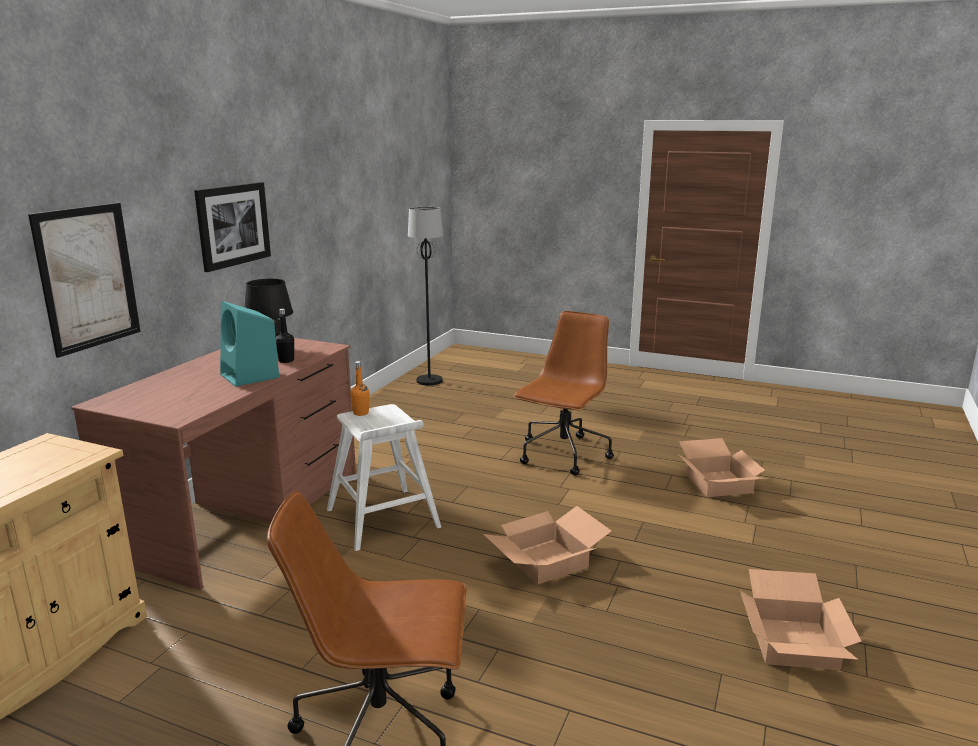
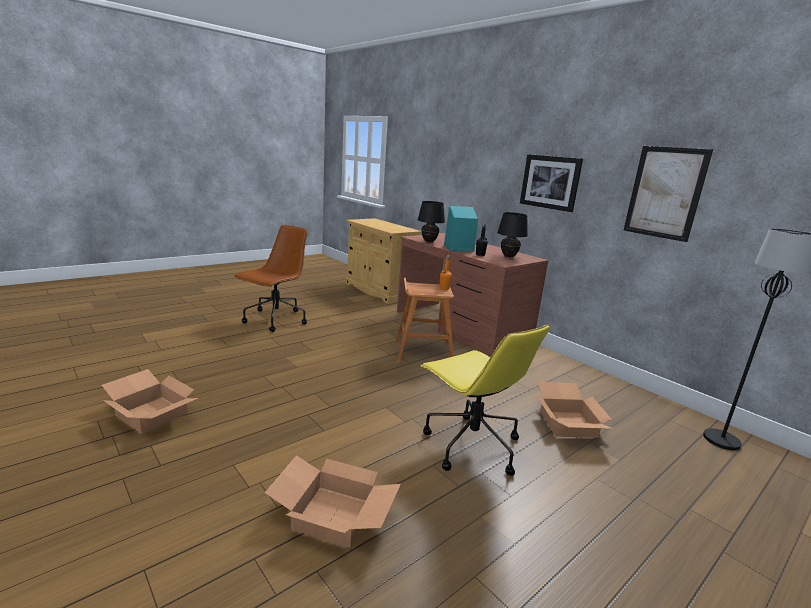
camera: 115 degrees right, 0 degrees up
picture [28,203,141,358] -> picture moved to [624,146,713,242]
white stool [327,404,441,551] -> brown stool [396,278,454,363]
cardboard box [483,506,611,585] -> cardboard box moved to [536,382,614,438]
brown office chair [513,311,614,475] -> yellow office chair [420,324,550,476]
none -> black table lamp [418,201,445,242]

